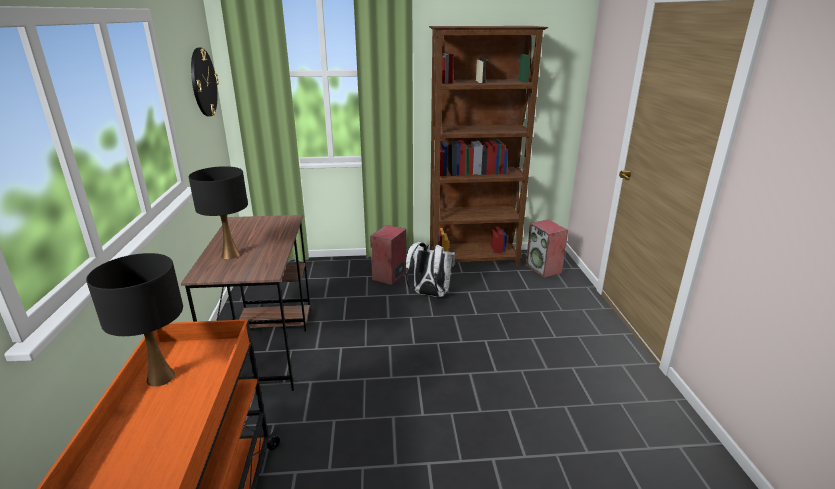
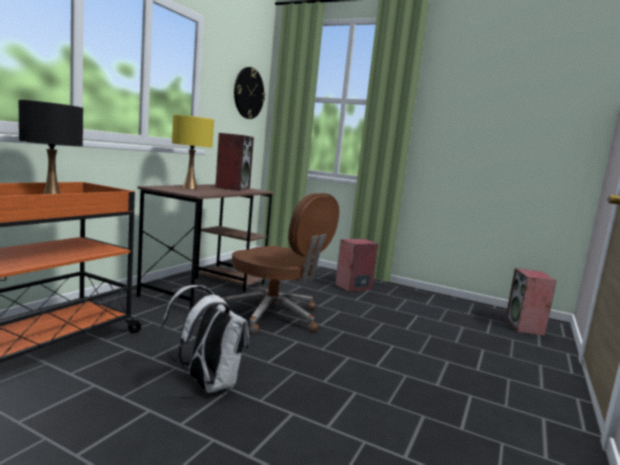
camera: 30 degrees right, 15 degrees down
black table lamp [189,166,248,259] -> yellow table lamp [172,115,214,189]
white backpack [406,242,456,297] -> white backpack moved to [161,285,249,393]
brown bookcase [429,26,548,267] -> none
none -> speaker [215,133,254,191]
none -> brown office chair [222,193,339,334]

